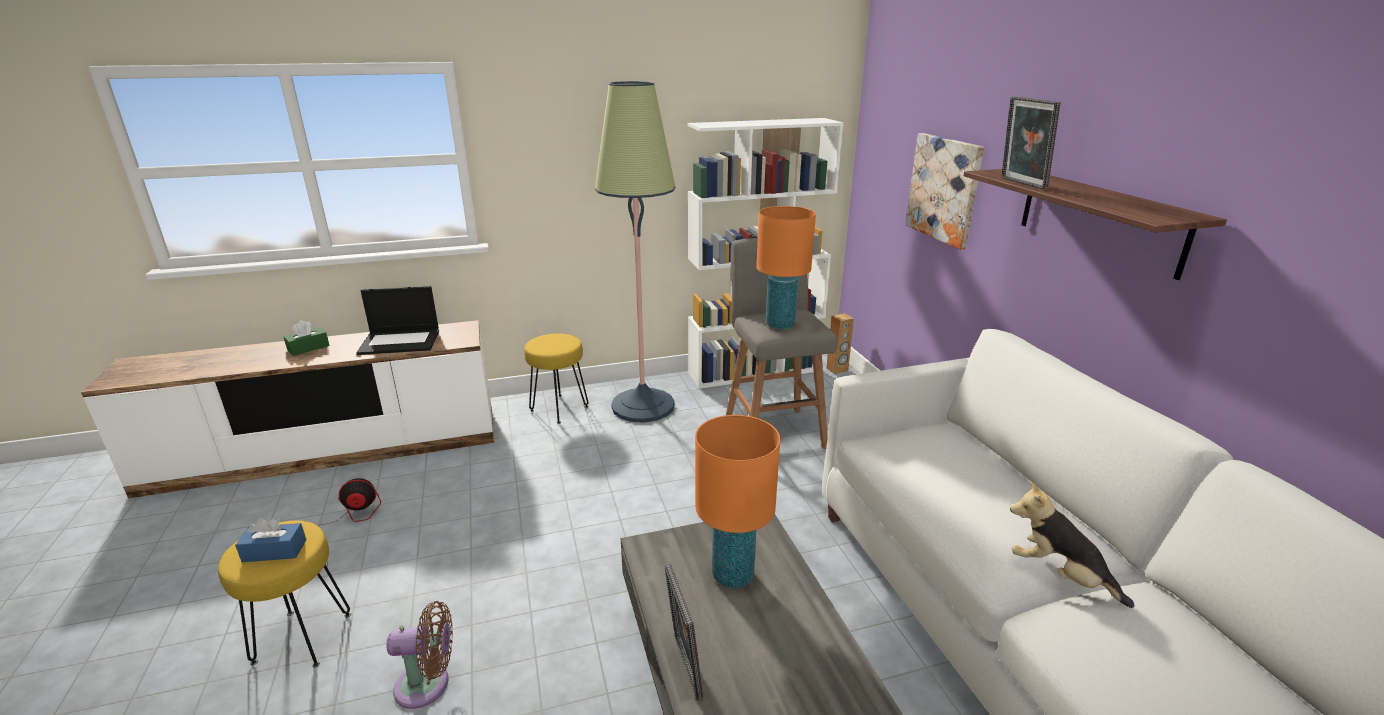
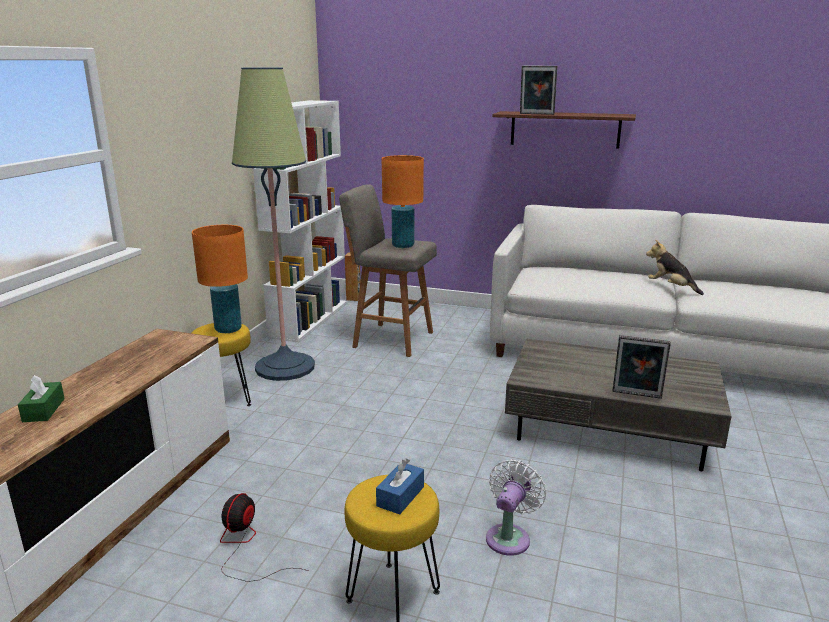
camera: 55 degrees left, 5 degrees down
laptop [356,286,439,355] -> none
brown fan [386,601,453,709] -> white fan [486,459,547,556]
orange table lamp [695,415,780,588] -> orange table lamp moved to [192,225,248,333]
picture [905,133,984,250] -> none
plush toy [1010,481,1134,608] -> plush toy turned 60 degrees clockwise [646,239,704,295]

